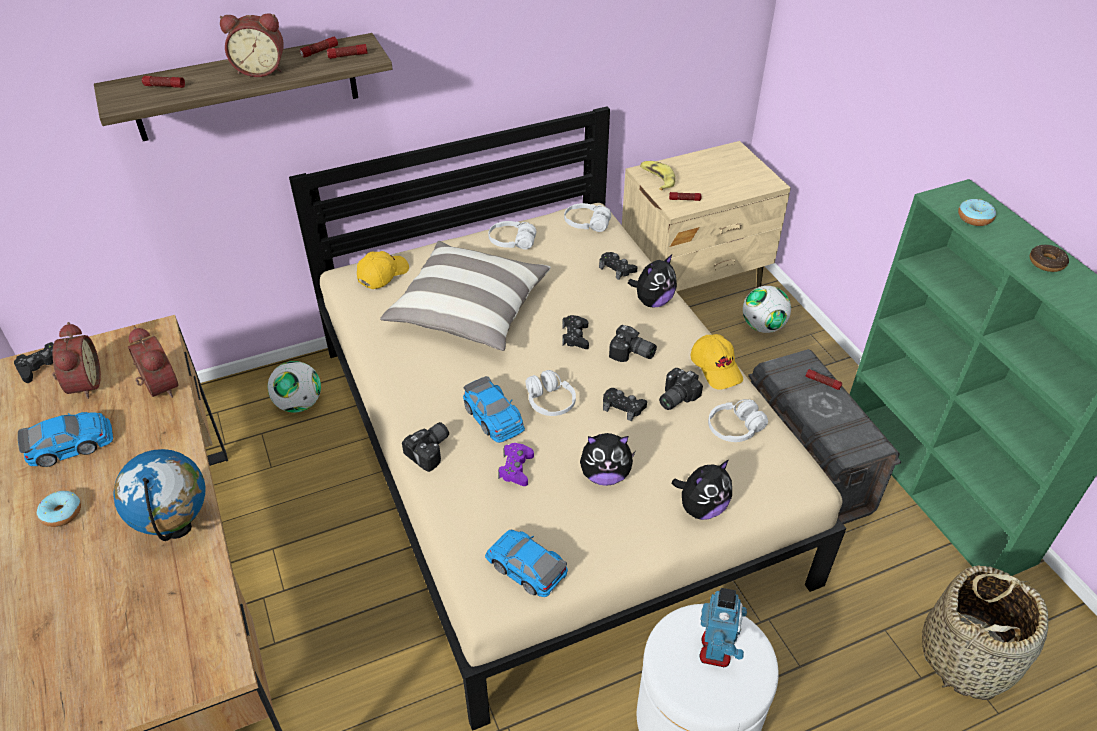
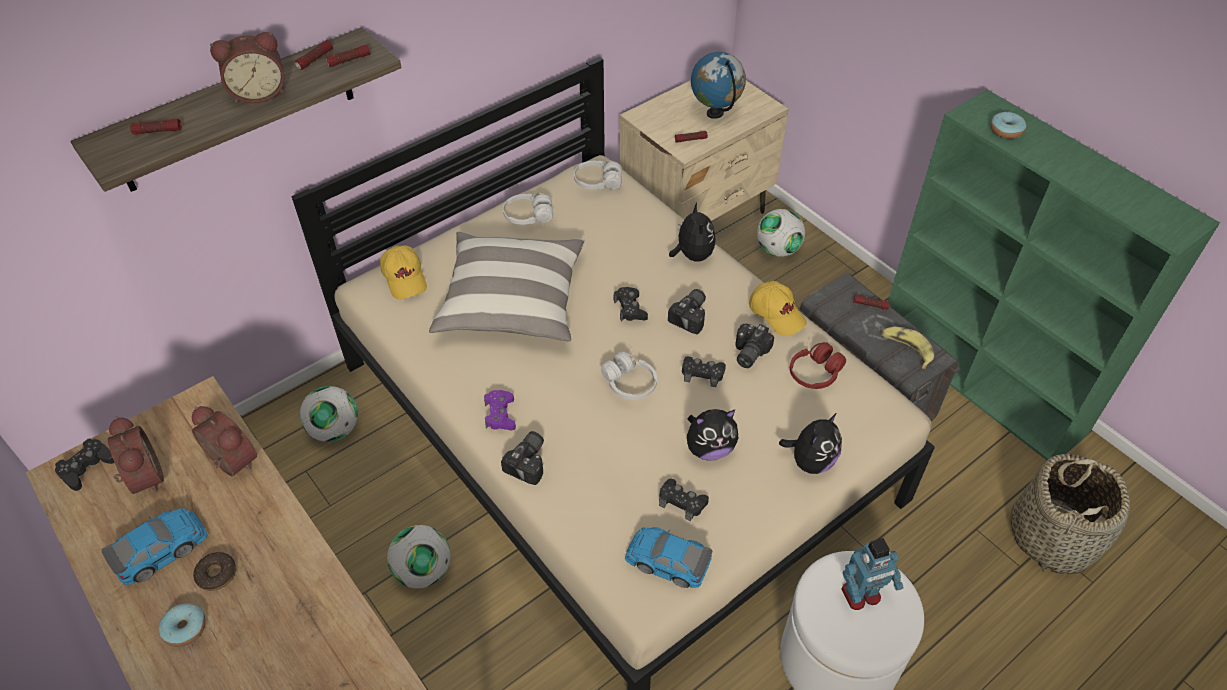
camera: 15 degrees left, 5 degrees up
globe [113,449,205,541] -> globe moved to [691,52,746,119]
yellow cap [357,251,409,289] -> yellow cap turned 135 degrees clockwise [380,245,427,299]
toy car [463,376,525,443] -> none
purple game controller [498,443,534,486] -> purple game controller moved to [484,390,516,430]
black game controller [599,252,637,280] -> black game controller moved to [659,479,709,522]
camera [609,325,657,362] -> camera turned 75 degrees counterclockwise [668,289,706,334]
plush toy [628,255,677,308] -> plush toy turned 45 degrees counterclockwise [669,203,716,262]
banana [640,161,675,190] -> banana moved to [881,327,934,369]
toy robot [699,588,747,667] -> toy robot turned 75 degrees clockwise [841,538,904,610]
white headphones [708,399,768,442] -> red headphones [790,342,846,389]
donut [1030,245,1069,272] -> donut moved to [193,552,236,591]
none -> football [387,525,451,589]

